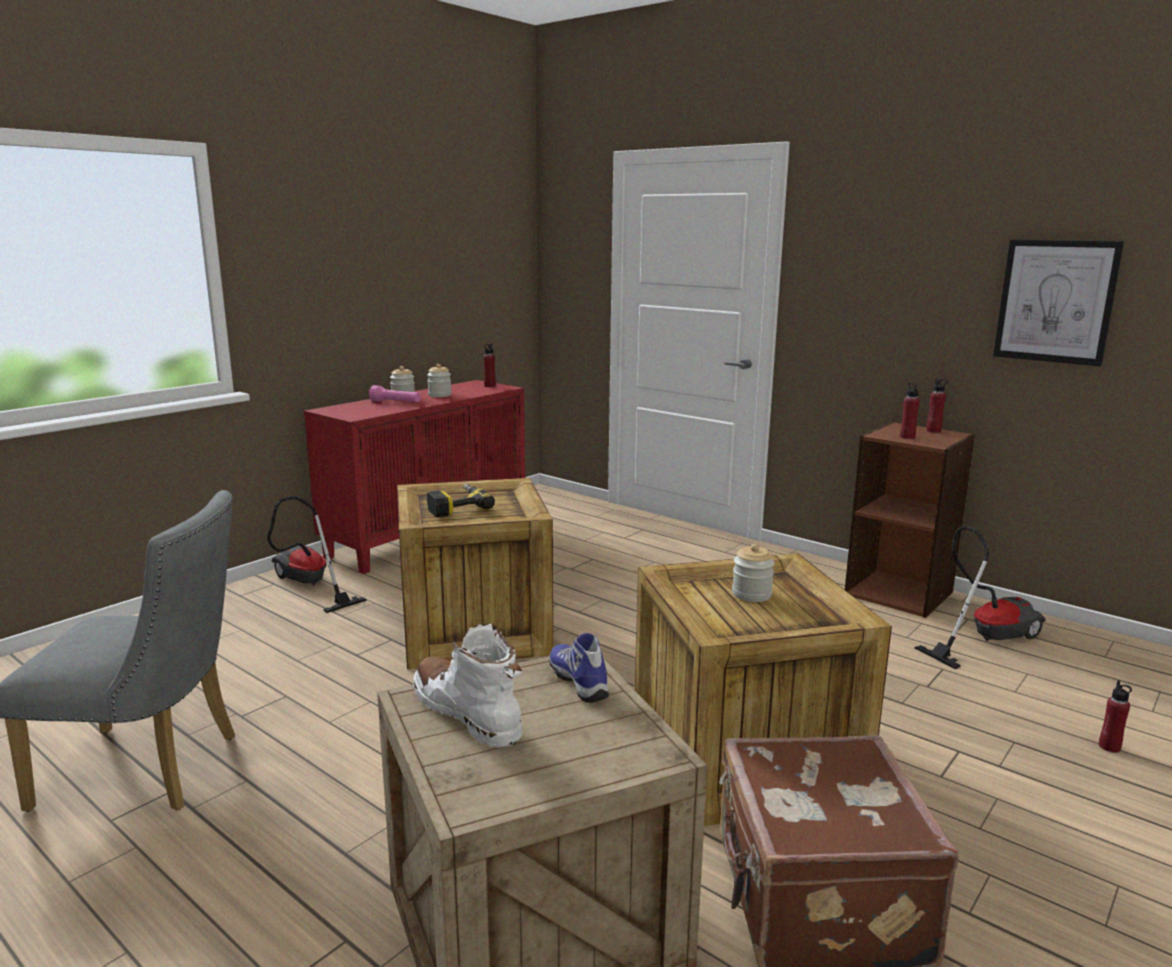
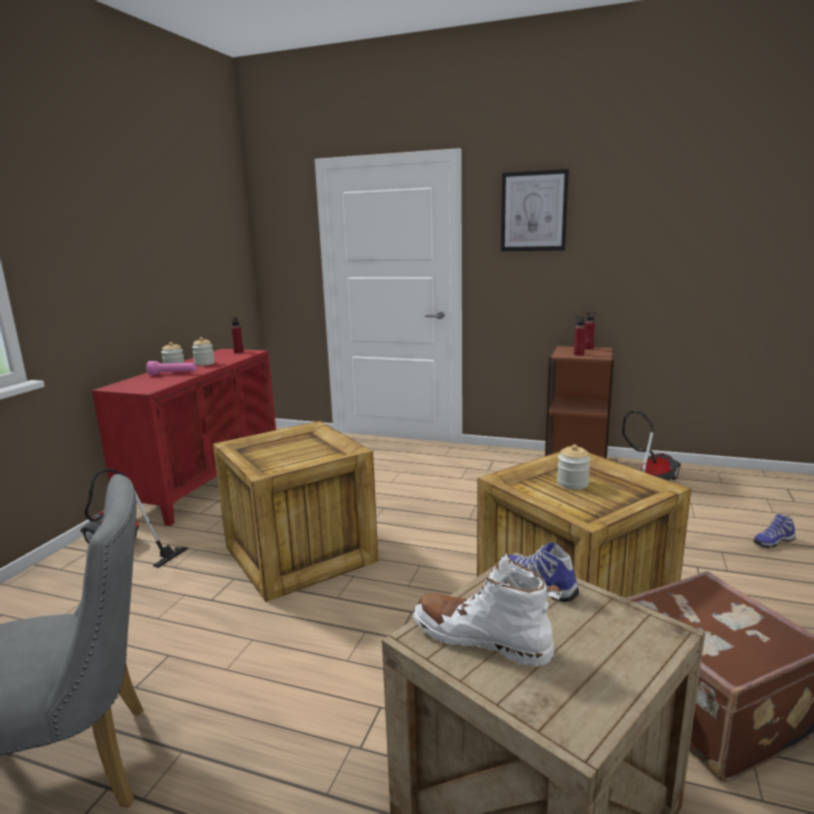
camera: 20 degrees left, 0 degrees up
power drill [427,483,495,517] -> none
picture [993,239,1124,366] -> picture moved to [501,169,569,251]
red bottle [1099,680,1132,753] -> shoe [753,514,795,548]

